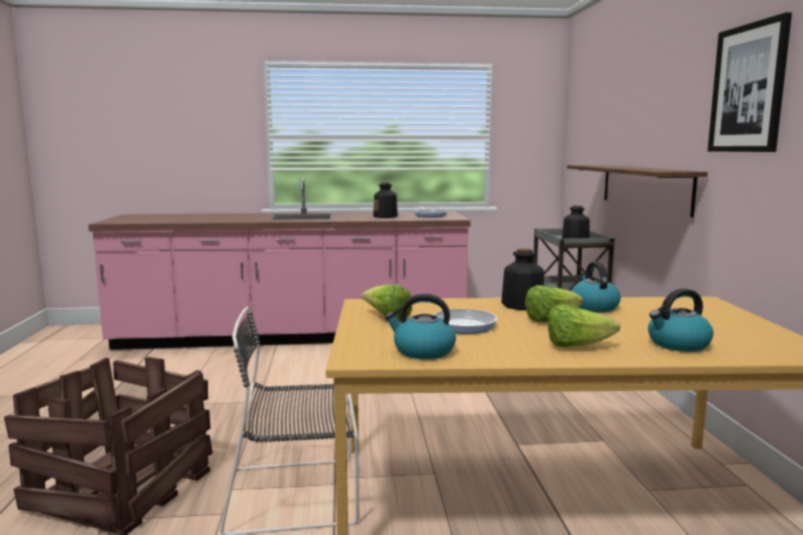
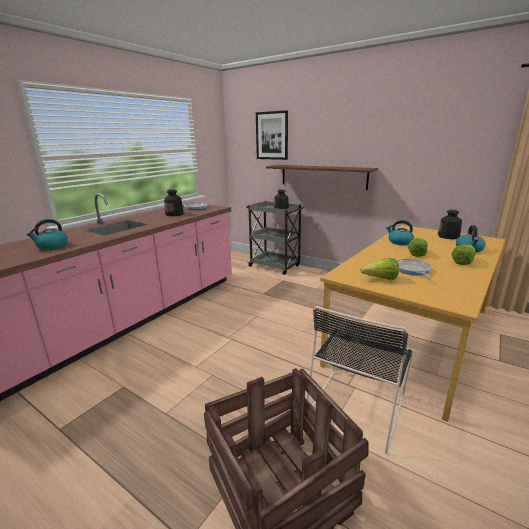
camera: 50 degrees left, 10 degrees up
kettle [385,294,456,359] -> kettle moved to [26,219,68,250]
bottle [501,248,544,310] -> bottle moved to [438,209,462,239]
picture [708,12,792,152] -> picture moved to [256,110,288,160]

